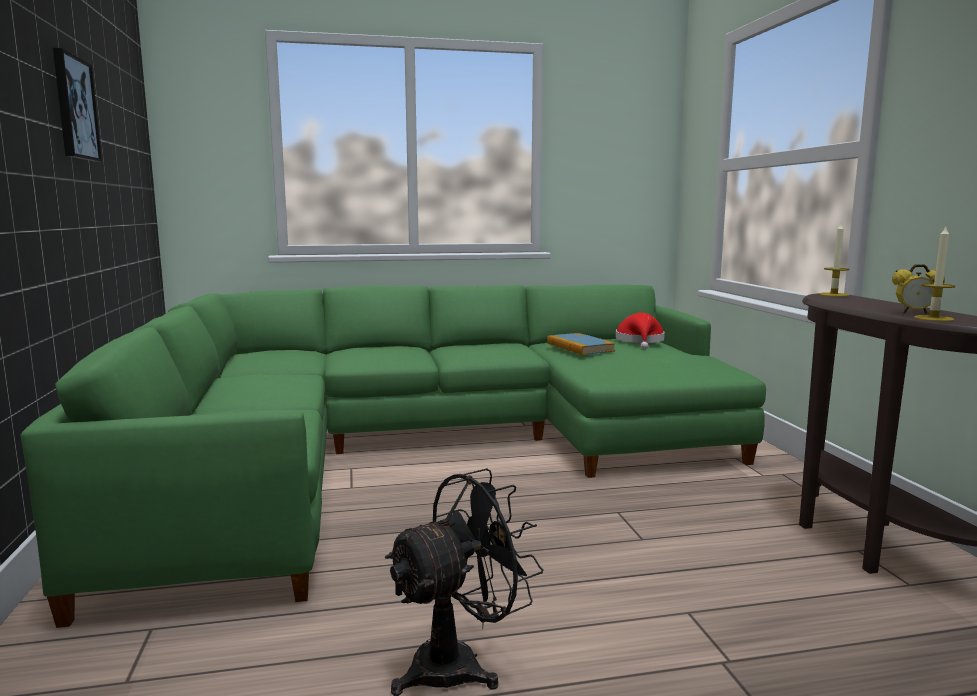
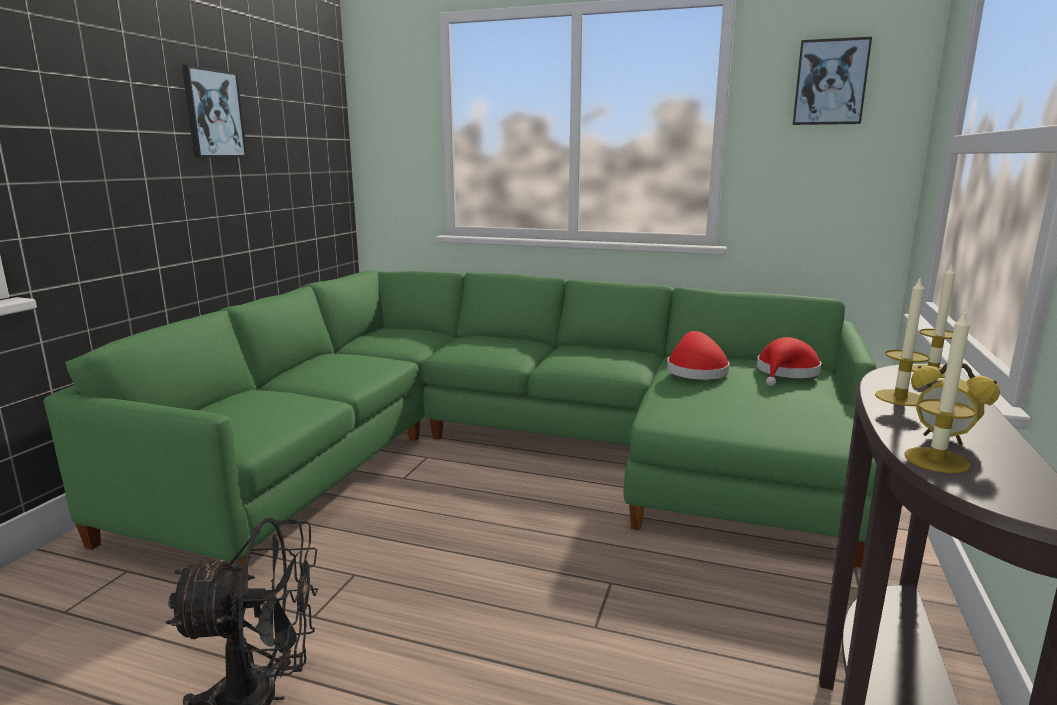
camera: 30 degrees right, 5 degrees up
book [547,333,615,355] -> red hat [667,331,730,380]
none -> picture [793,37,872,125]
none -> candle [875,276,930,406]

